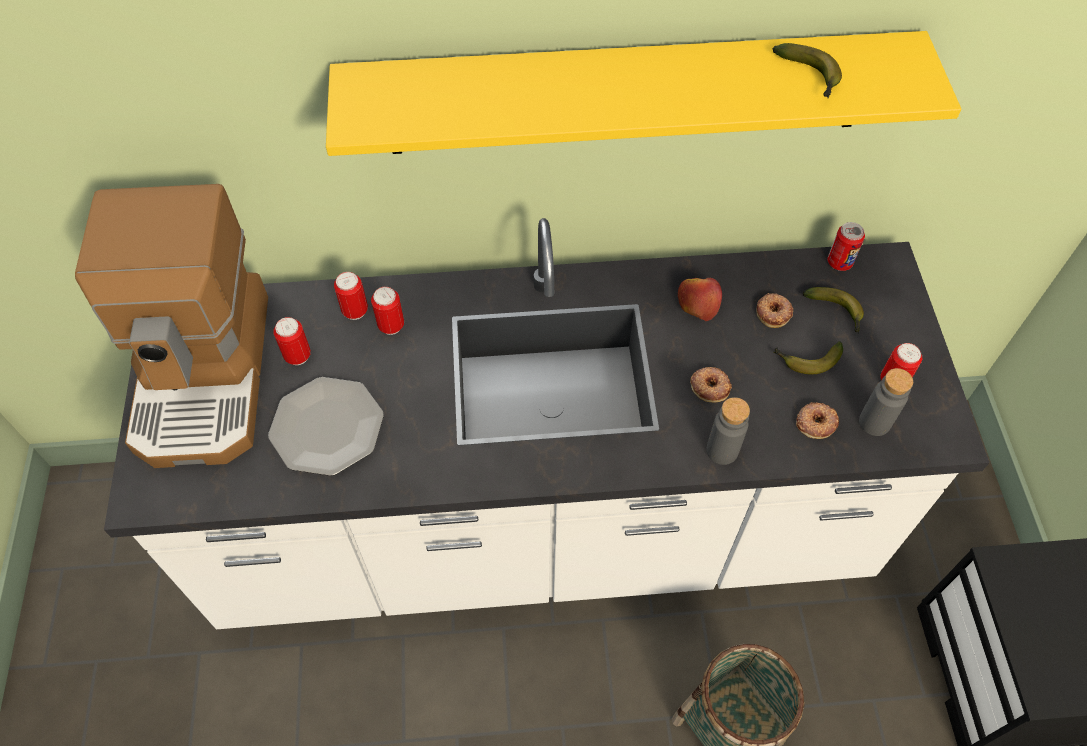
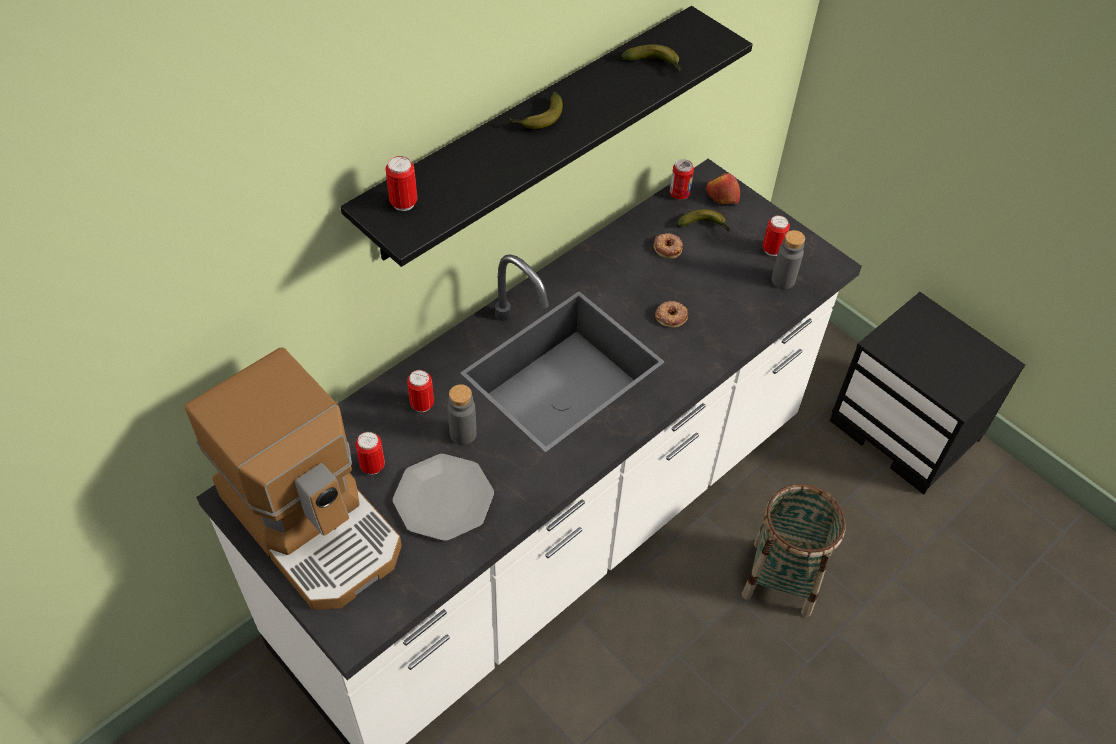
camera: 40 degrees left, 5 degrees down
yellow shelf [326,31,961,156] -> black shelf [340,6,753,267]
can [334,272,368,320] -> can moved to [386,156,417,211]
apple [678,278,722,321] -> apple moved to [706,173,740,204]
grey bottle [706,397,750,465] -> grey bottle moved to [447,384,477,445]
banana [773,341,843,374] -> banana moved to [509,92,563,129]
donut [796,402,839,439] -> none

